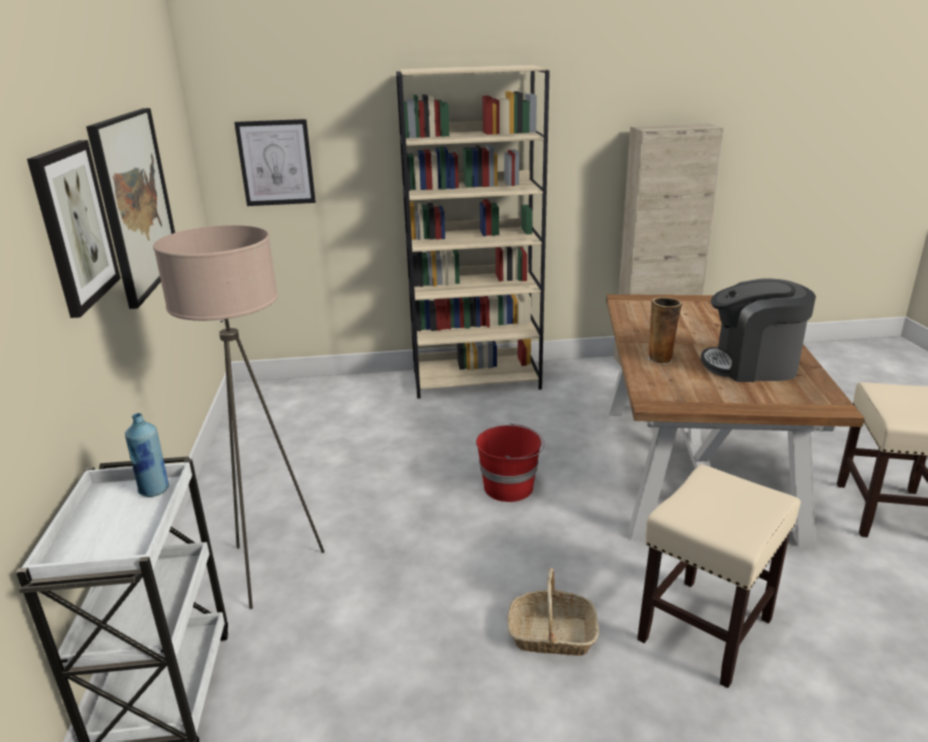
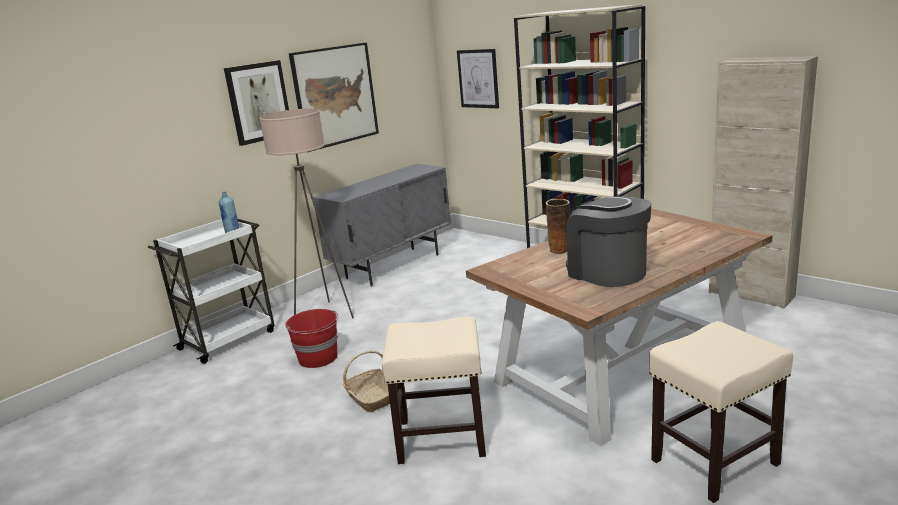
camera: 50 degrees right, 5 degrees down
red bucket [476,423,544,502] -> red bucket moved to [285,309,339,368]
none -> grey cabinet [313,164,451,287]

